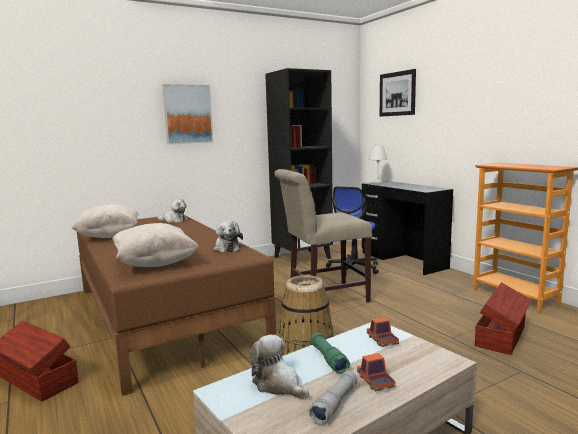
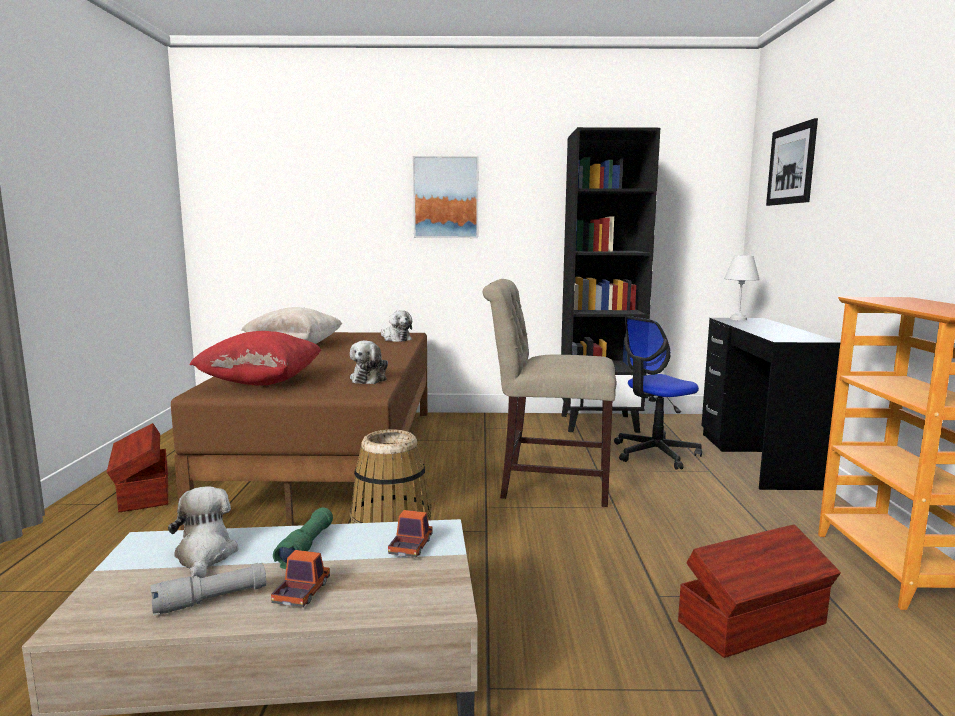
camera: 30 degrees right, 0 degrees up
beige pillow [113,223,199,267] -> red pillow [190,331,321,386]

